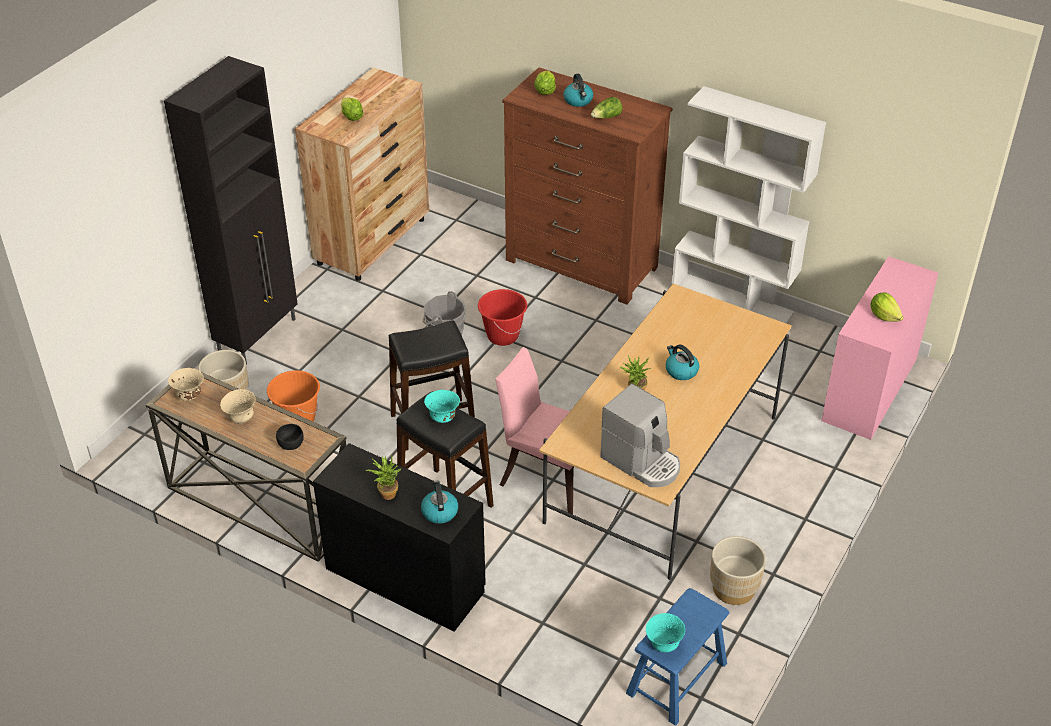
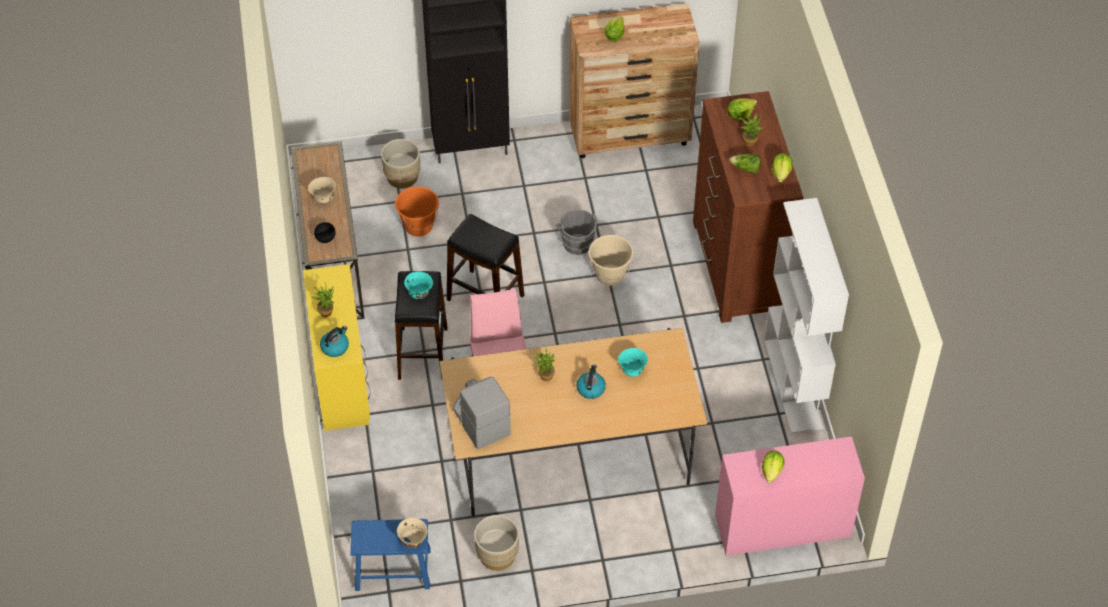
camera: 50 degrees right, 10 degrees up
beige bowl [168,368,204,401] -> beige bowl moved to [397,518,427,548]
black desk [313,443,486,632] -> yellow desk [303,264,370,431]
red bucket [478,289,527,346] -> beige bucket [589,235,634,286]
kettle [563,74,593,107] -> potted plant [739,112,764,146]
coffee machine [600,384,680,487] -> coffee machine turned 150 degrees clockwise [453,377,511,449]
turquoise bowl [646,613,685,653] -> turquoise bowl moved to [618,348,648,377]
none -> lettuce [772,153,793,182]

